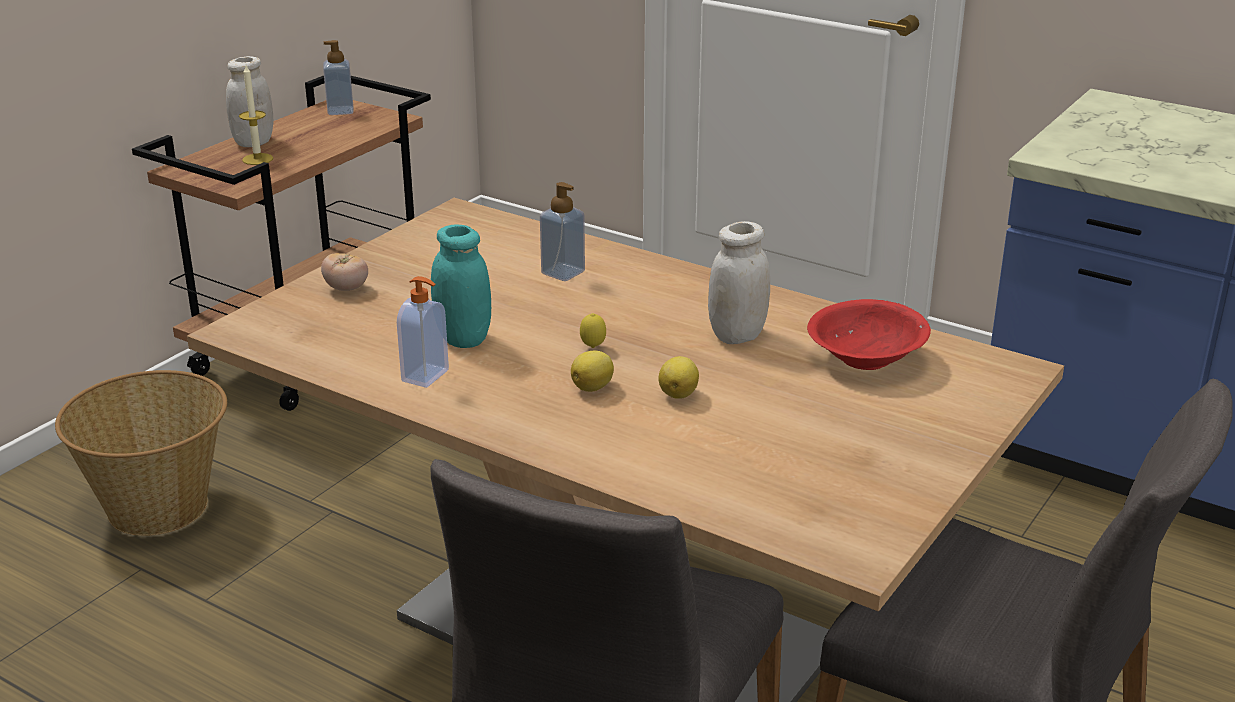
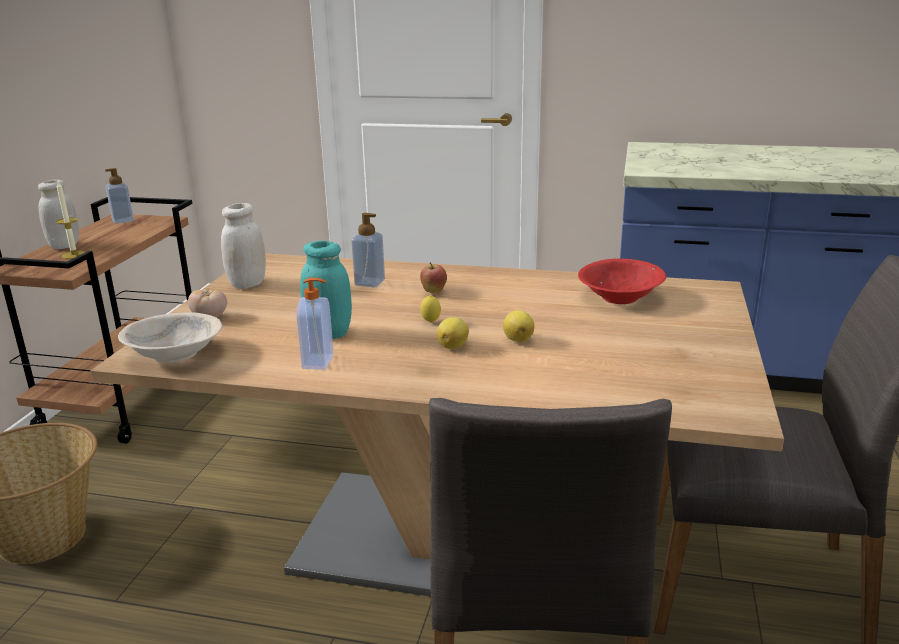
camera: 20 degrees left, 5 degrees down
white jar [708,221,770,344] -> white jar moved to [221,203,266,289]
none -> beige bowl [118,312,222,363]
none -> apple [420,262,447,294]

